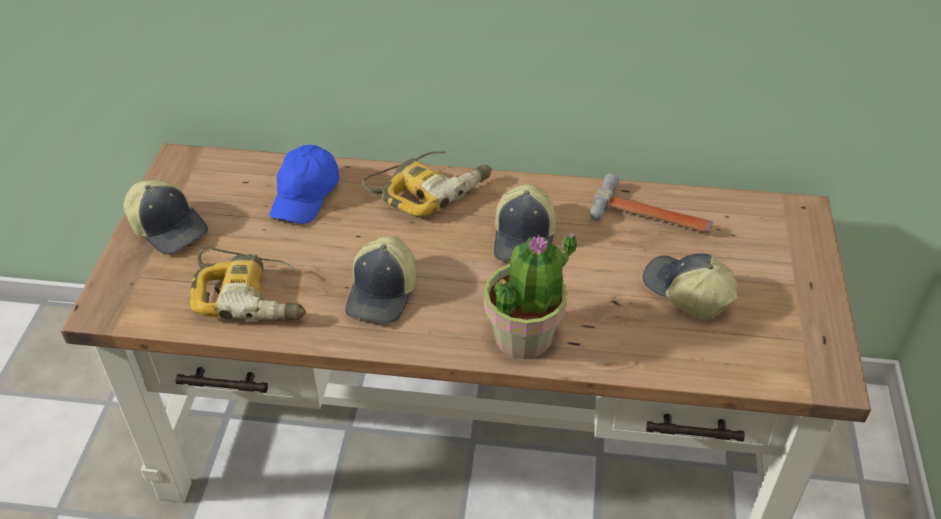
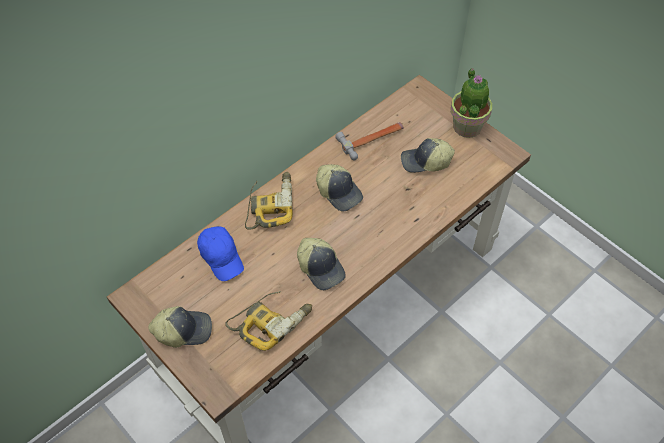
camera: 50 degrees left, 10 degrees up
potted plant [484,233,577,359] -> potted plant moved to [451,68,492,138]

